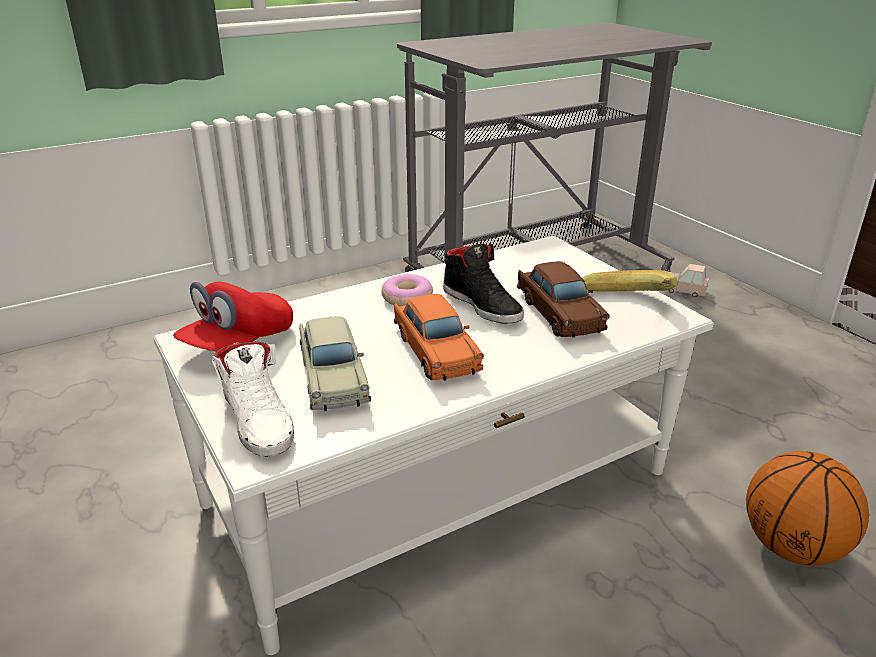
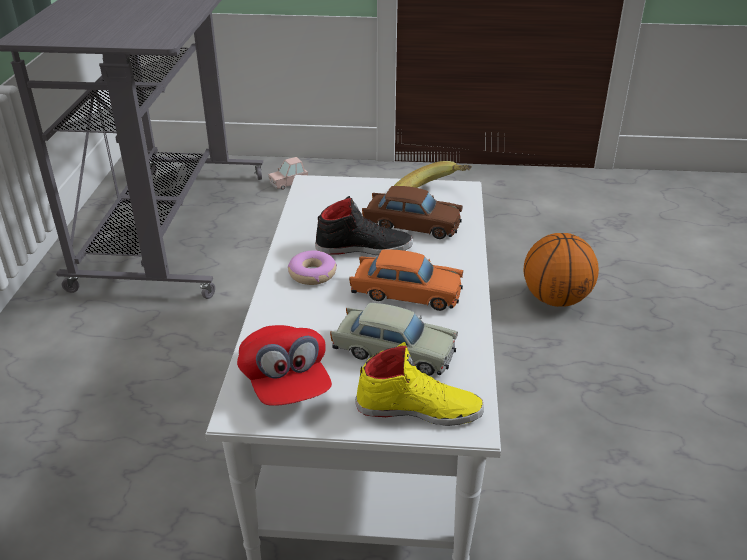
camera: 55 degrees left, 5 degrees up
white shoe [212,342,294,457] -> yellow shoe [355,342,484,426]

